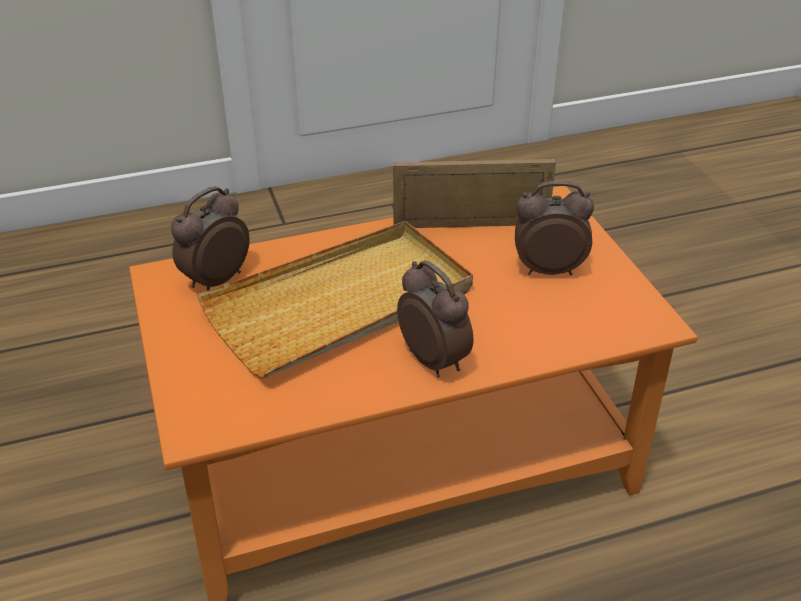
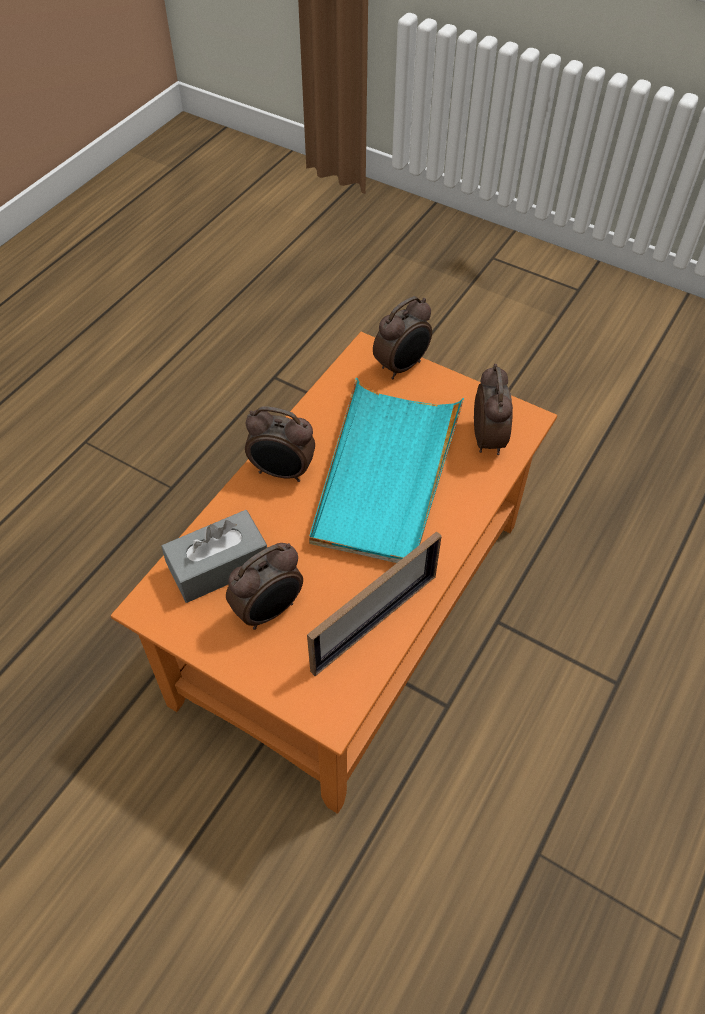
camera: 140 degrees right, 15 degrees up
beige tray [197,221,473,379] -> turquoise tray [309,378,464,563]
none -> grey tissue box [161,510,267,603]
none -> alarm clock [373,296,432,379]

